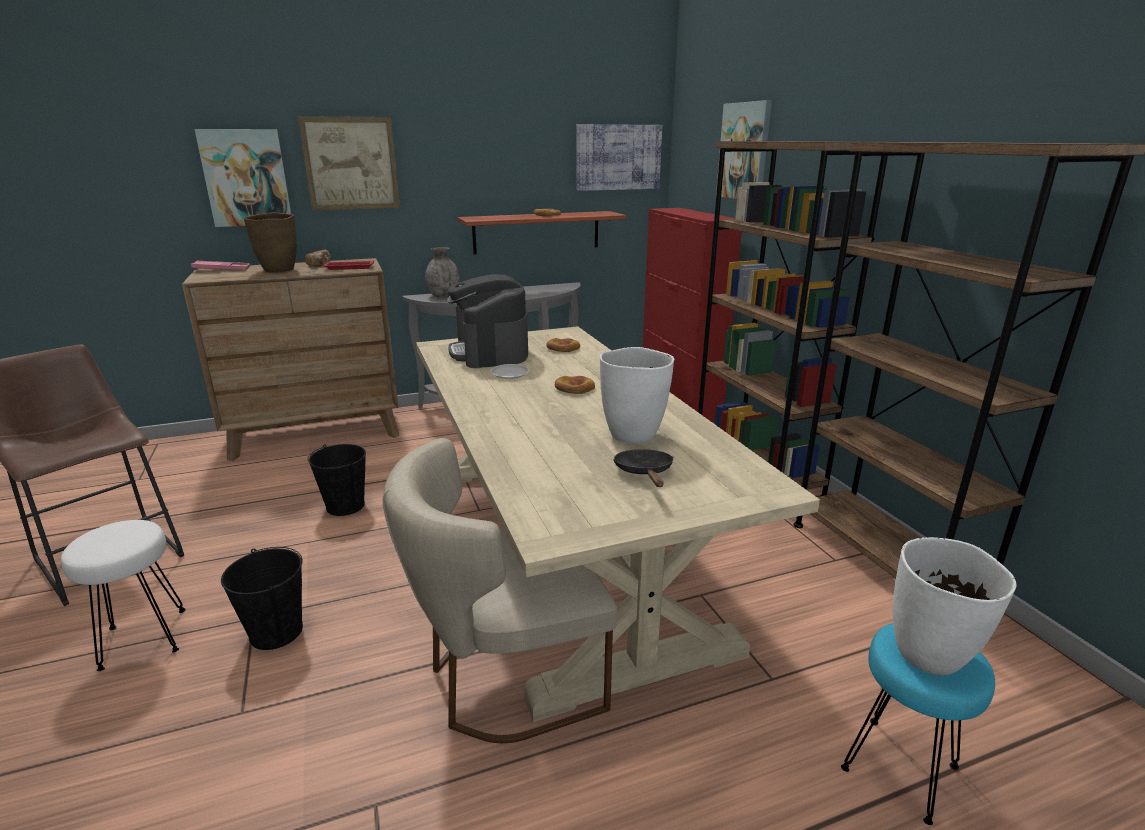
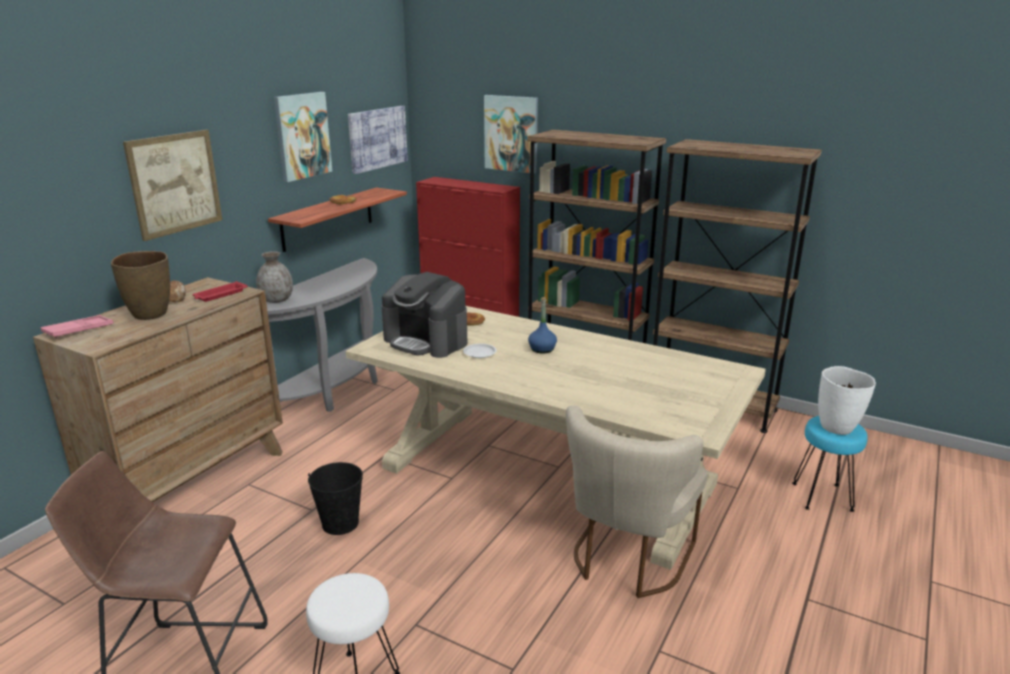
camera: 40 degrees left, 0 degrees up
picture [194,129,291,227] -> picture moved to [274,92,332,182]
black bucket [221,547,303,650] -> none
bread [555,376,595,394] -> blue bottle [528,297,557,354]
white vase [600,347,674,444] -> none
black frying pan [613,449,673,487] -> none

